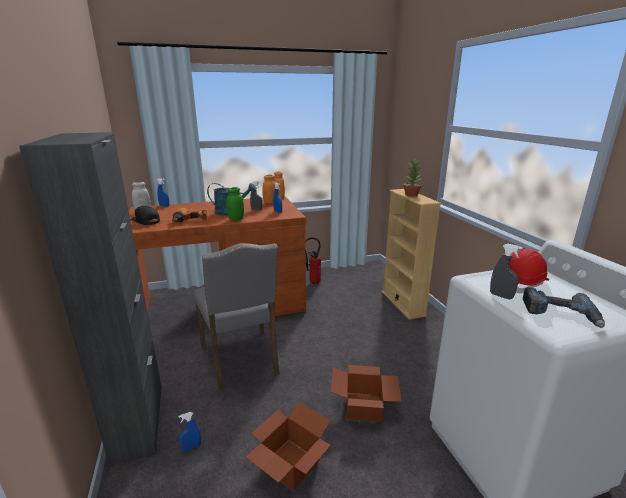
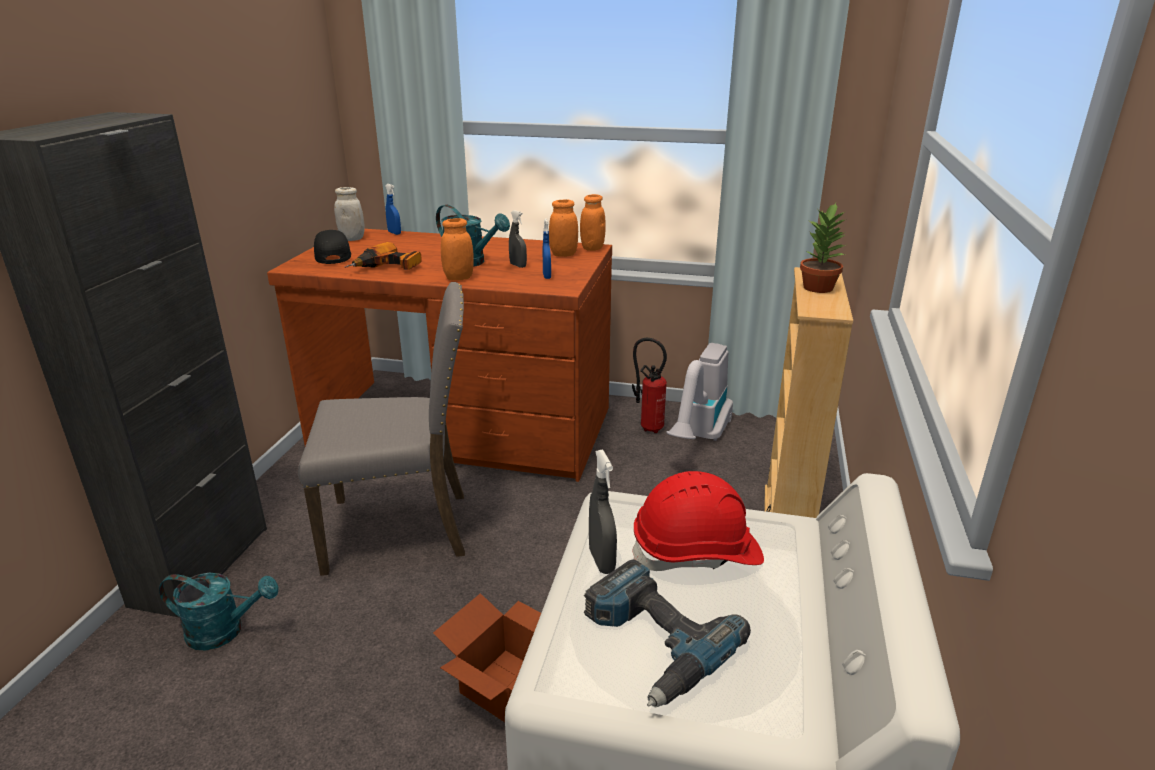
camera: 30 degrees right, 5 degrees up
blue spray bottle [178,412,201,451] -> turquoise watering can [159,573,279,650]
grey chair [194,243,279,391] -> grey chair turned 105 degrees counterclockwise [298,282,465,576]
green jar [226,187,244,221] -> orange jar [441,218,474,280]
cardboard box [246,402,331,490] -> none
none -> vacuum cleaner [666,343,733,441]

